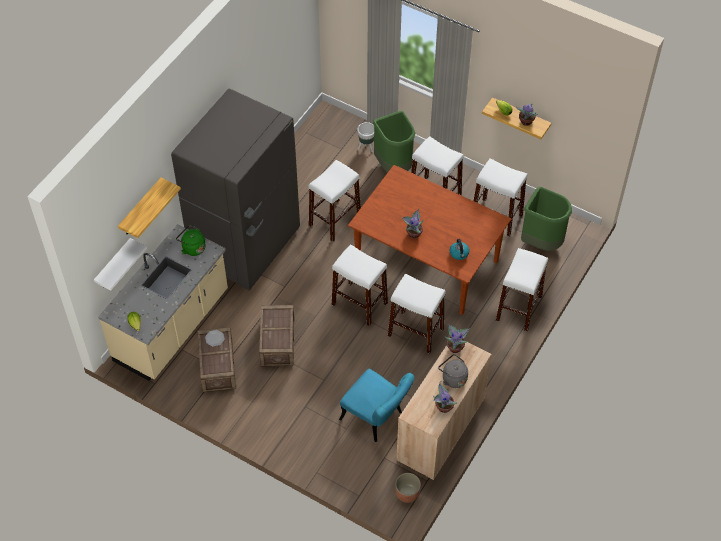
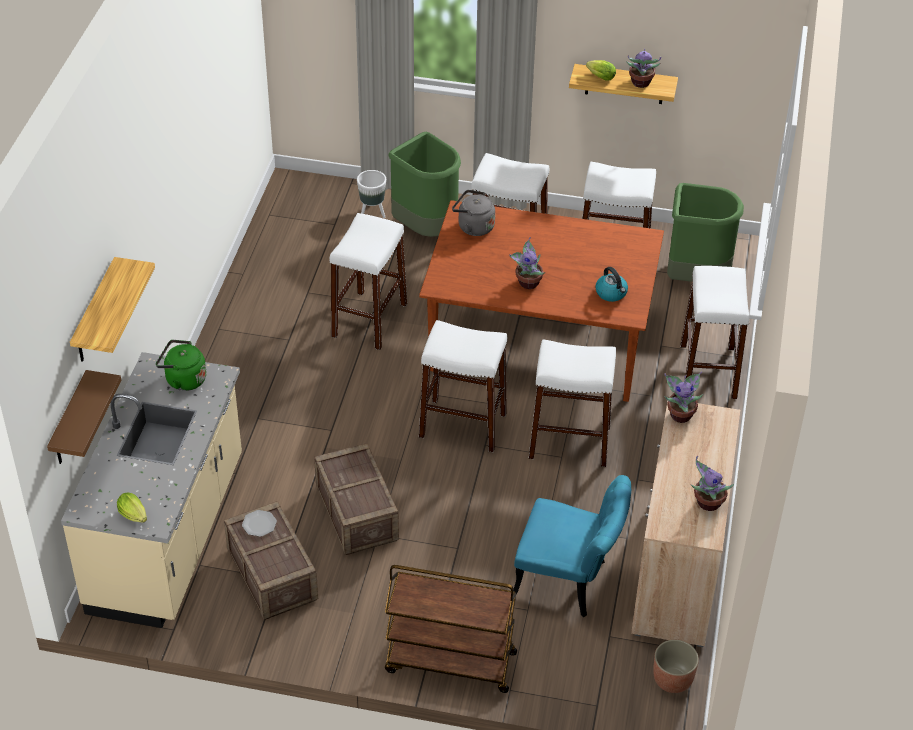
camera: 20 degrees left, 10 degrees down
white shelf [94,238,147,291] -> brown shelf [47,370,121,464]
grey fridge [171,88,300,290] -> none
grey kettle [438,354,468,388] -> grey kettle moved to [452,190,495,236]
none -> brown cart [385,565,517,693]

